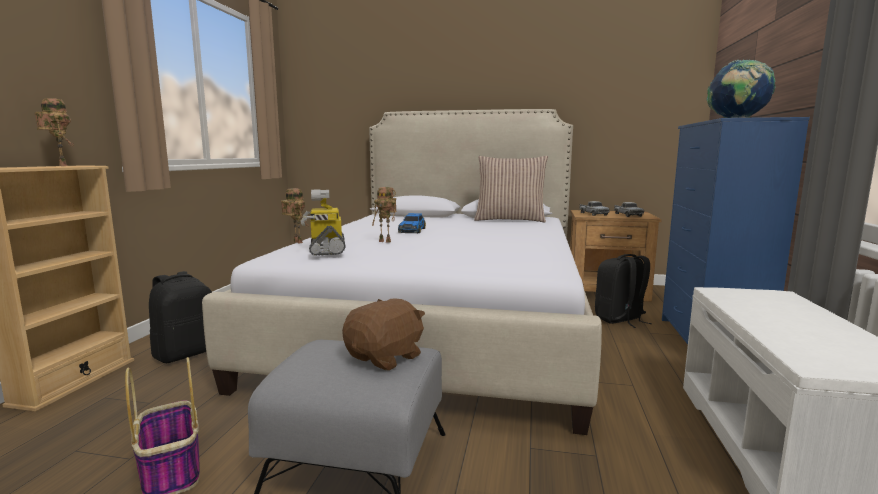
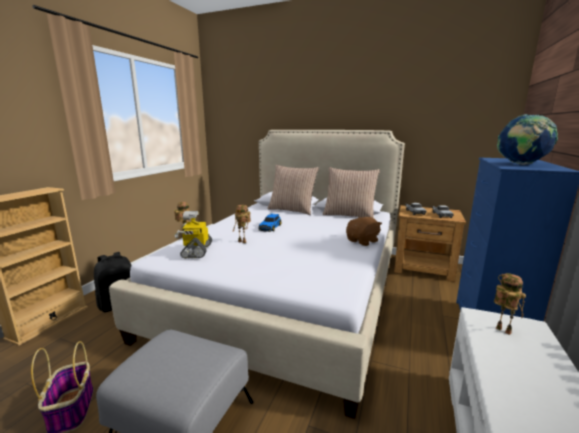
camera: 10 degrees right, 5 degrees up
toy robot [35,98,74,166] -> toy robot moved to [494,273,526,335]
brown plush toy [342,298,425,371] -> brown plush toy moved to [346,217,382,246]
black backpack [595,254,652,328] -> none
none -> pillow [268,165,319,215]

